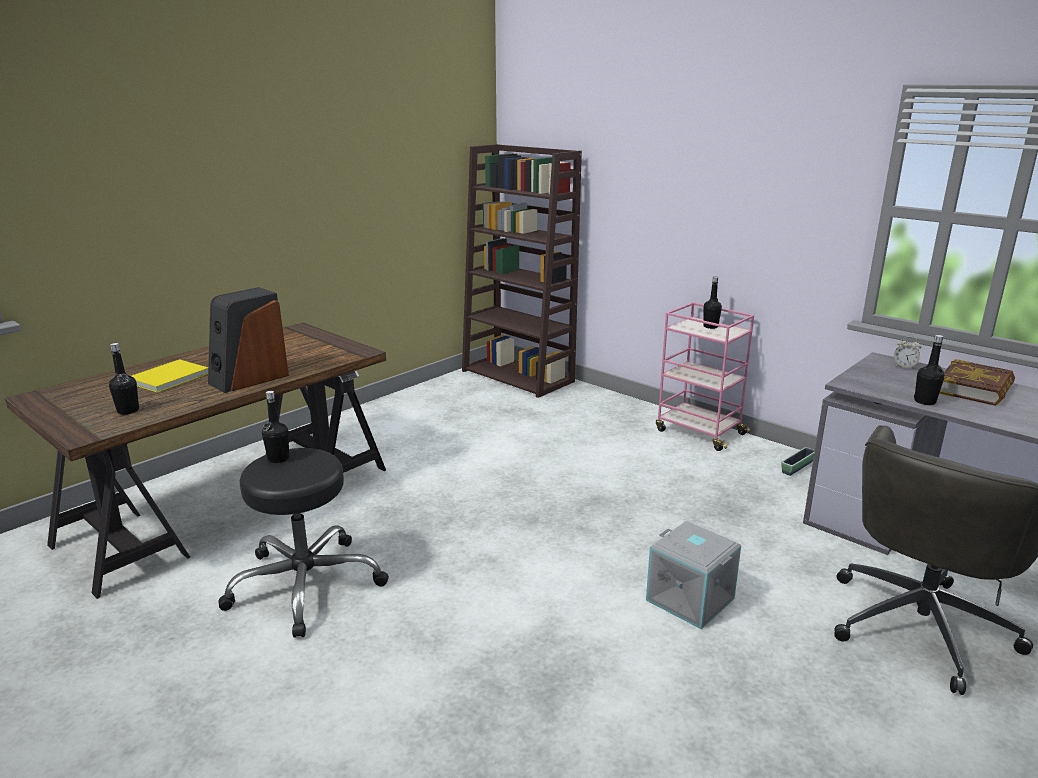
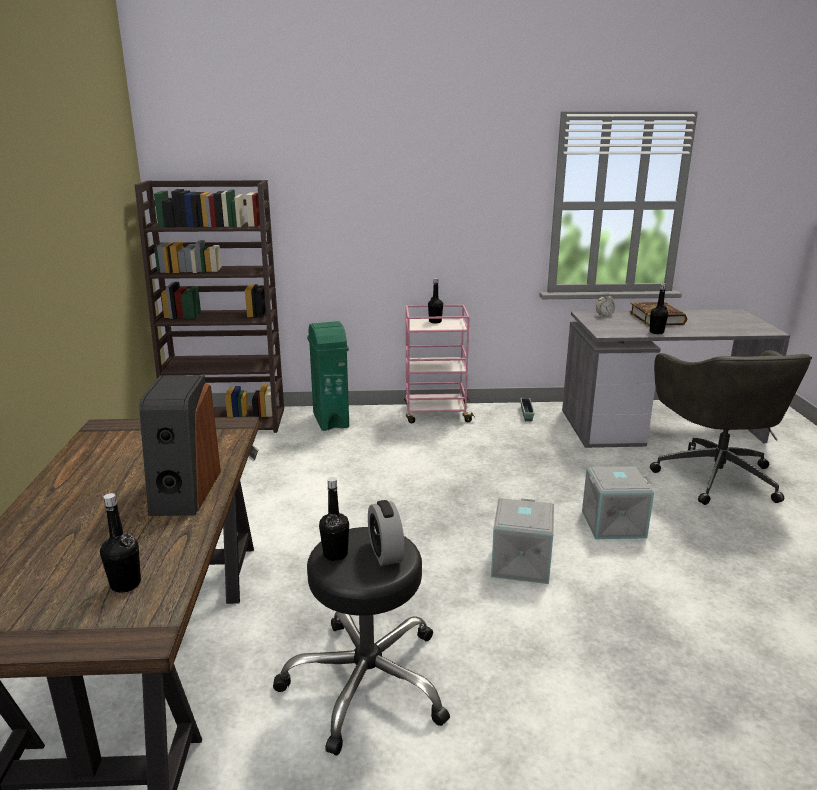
camera: 45 degrees left, 0 degrees up
yellow book [132,359,208,393] -> none
none -> green trash can [307,321,349,431]
none -> alarm clock [368,500,405,566]
none -> grey storage box [491,498,554,584]

